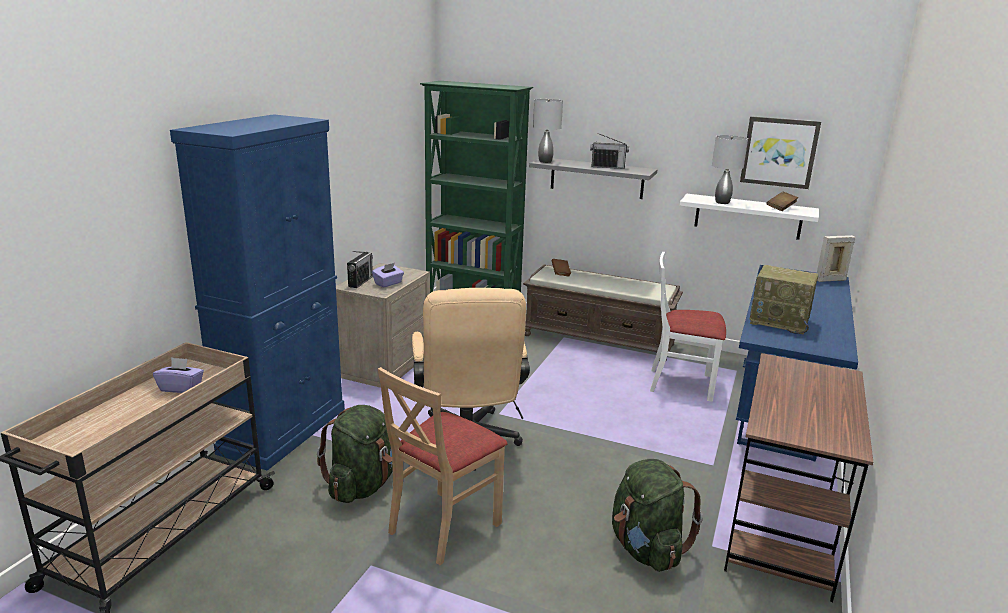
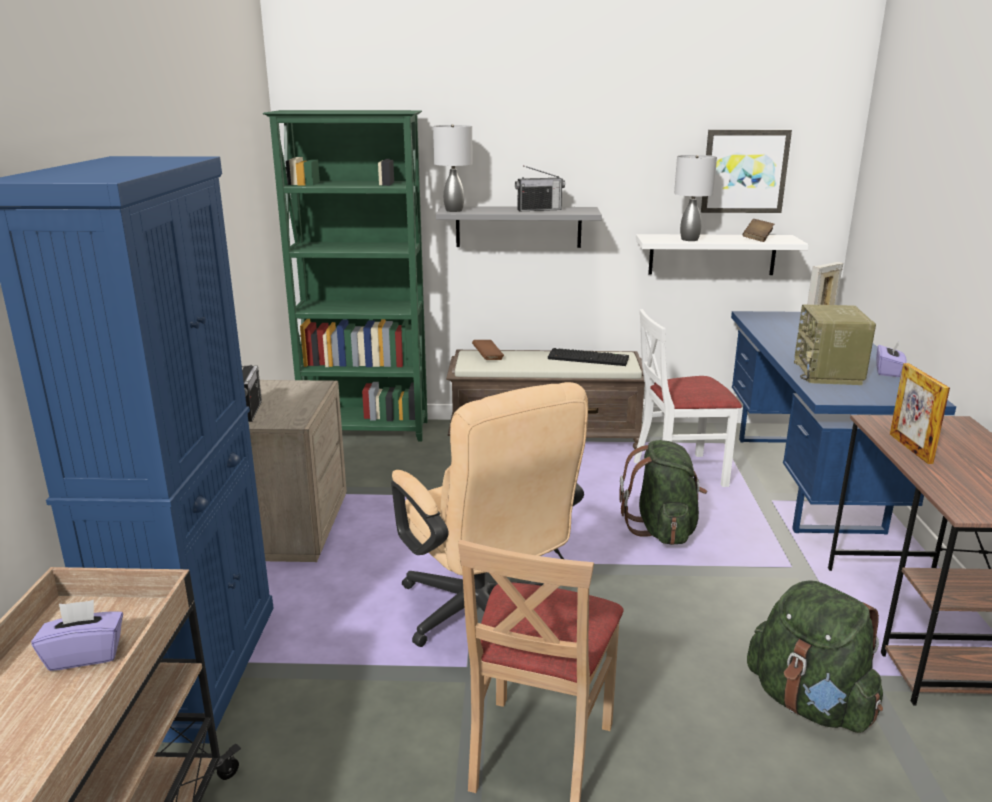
camera: 20 degrees left, 0 degrees up
green backpack [317,405,393,503] -> green backpack moved to [619,440,707,545]
purple tissue box [372,263,404,287] -> purple tissue box moved to [876,342,907,377]
radio [750,265,818,335] -> radio turned 90 degrees clockwise [794,304,876,385]
none -> keyboard [548,348,629,366]
none -> picture frame [890,363,950,464]

